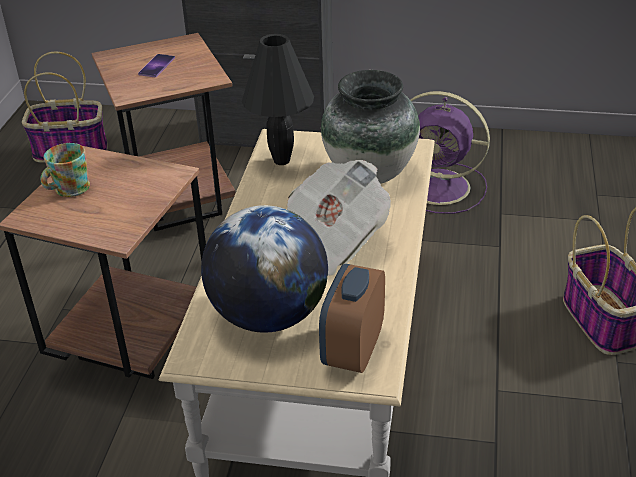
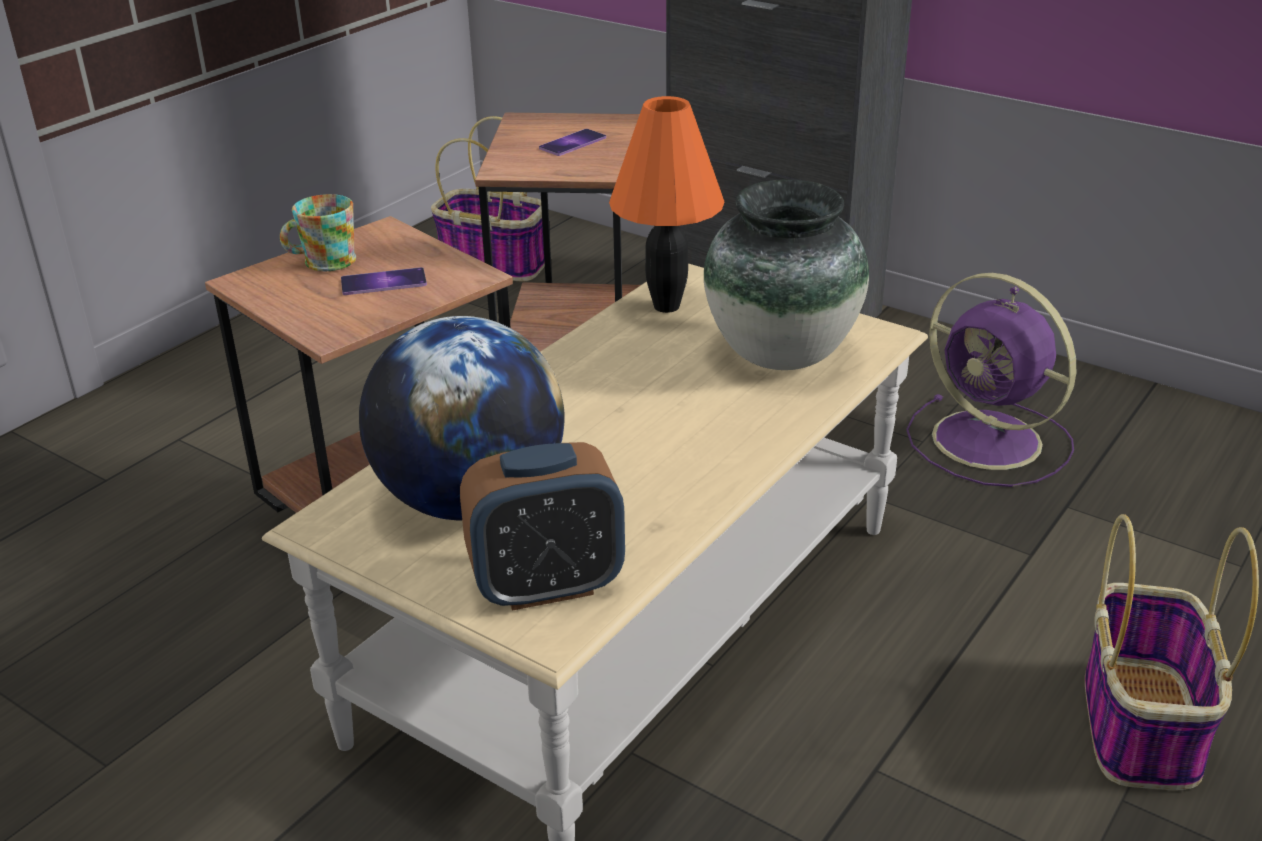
camera: 25 degrees right, 5 degrees down
black table lamp [242,34,314,165] -> orange table lamp [609,96,724,313]
newspaper [287,160,391,276] -> none
alarm clock [319,264,385,373] -> alarm clock turned 150 degrees counterclockwise [460,442,625,611]
none -> phone [341,267,427,295]

